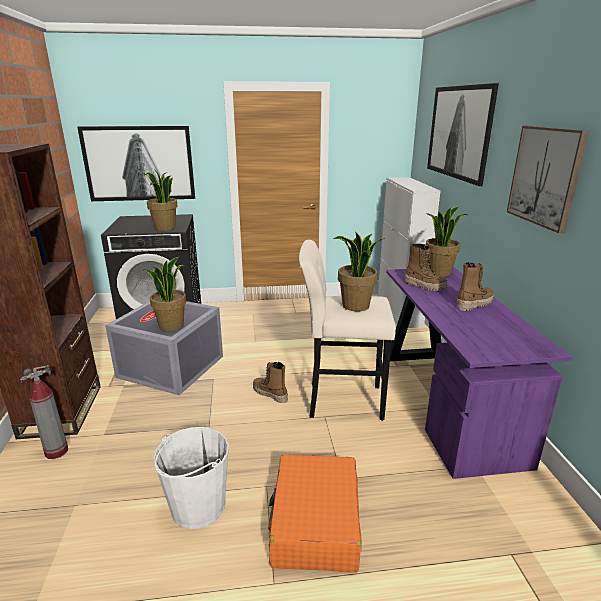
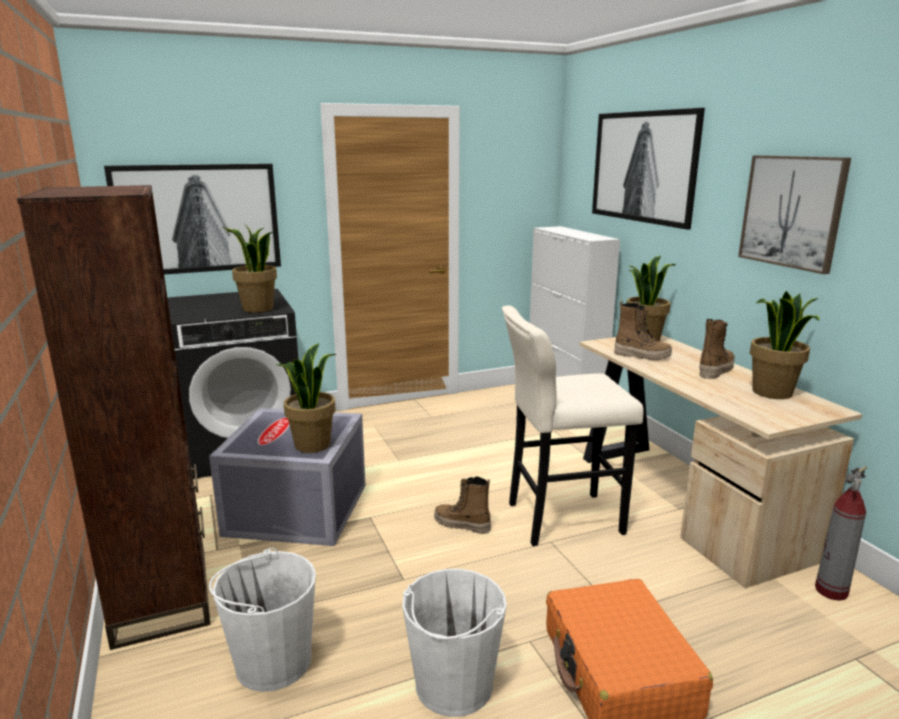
camera: 15 degrees left, 5 degrees down
fire extinguisher [20,365,68,459] -> fire extinguisher moved to [815,466,867,601]
potted plant [333,231,385,311] -> potted plant moved to [750,291,820,399]
purple desk [386,267,572,479] -> beige desk [580,335,863,588]
none -> white bucket [209,547,316,692]

